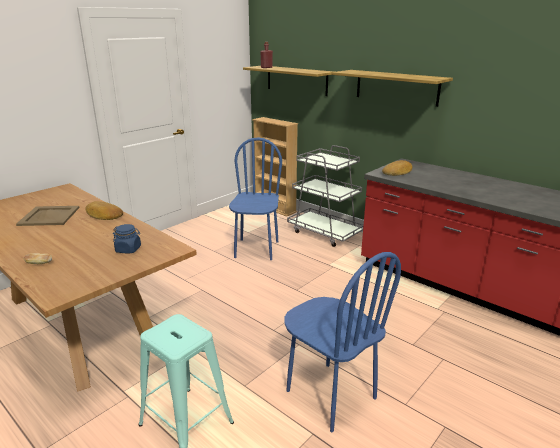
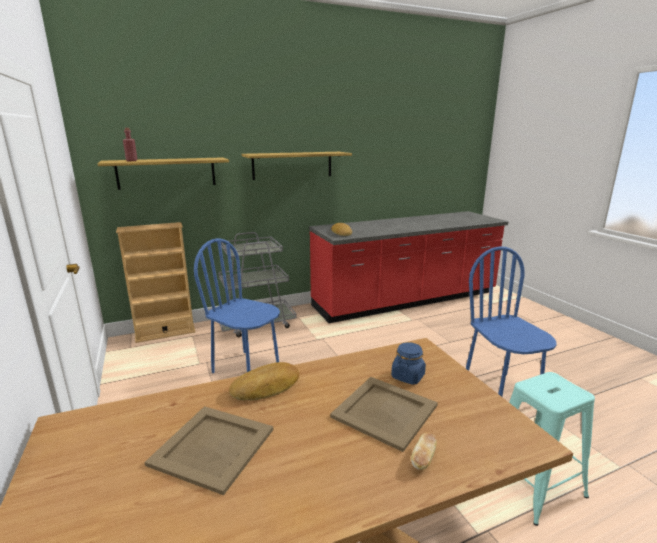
camera: 65 degrees left, 5 degrees down
blue chair [284,252,401,432] -> blue chair turned 90 degrees counterclockwise [466,246,557,397]
none -> beige tray [330,377,438,452]

